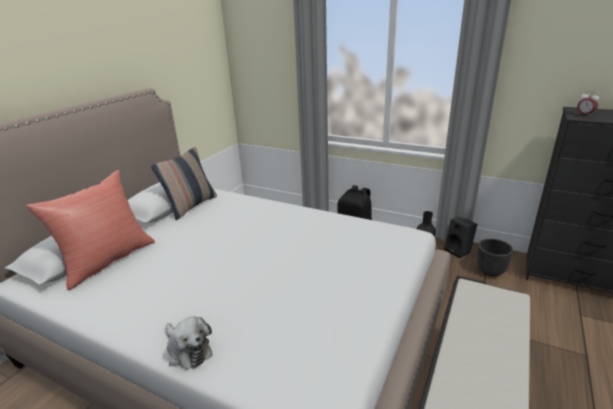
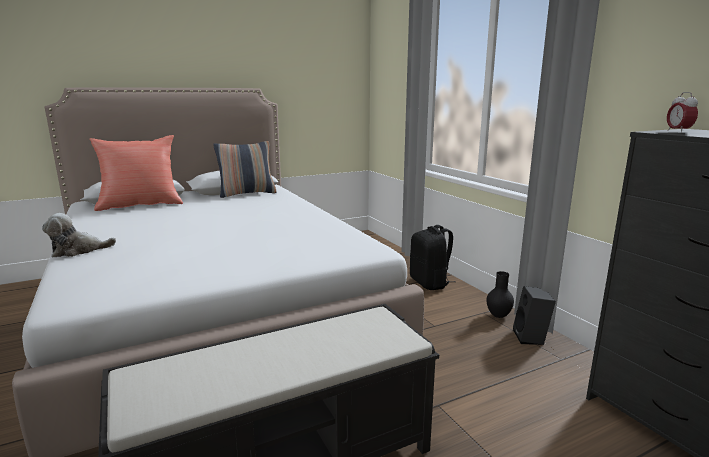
camera: 35 degrees right, 10 degrees down
plush toy [166,316,213,369] -> plush toy turned 75 degrees clockwise [42,213,116,257]
black planter [477,239,513,276] -> none

